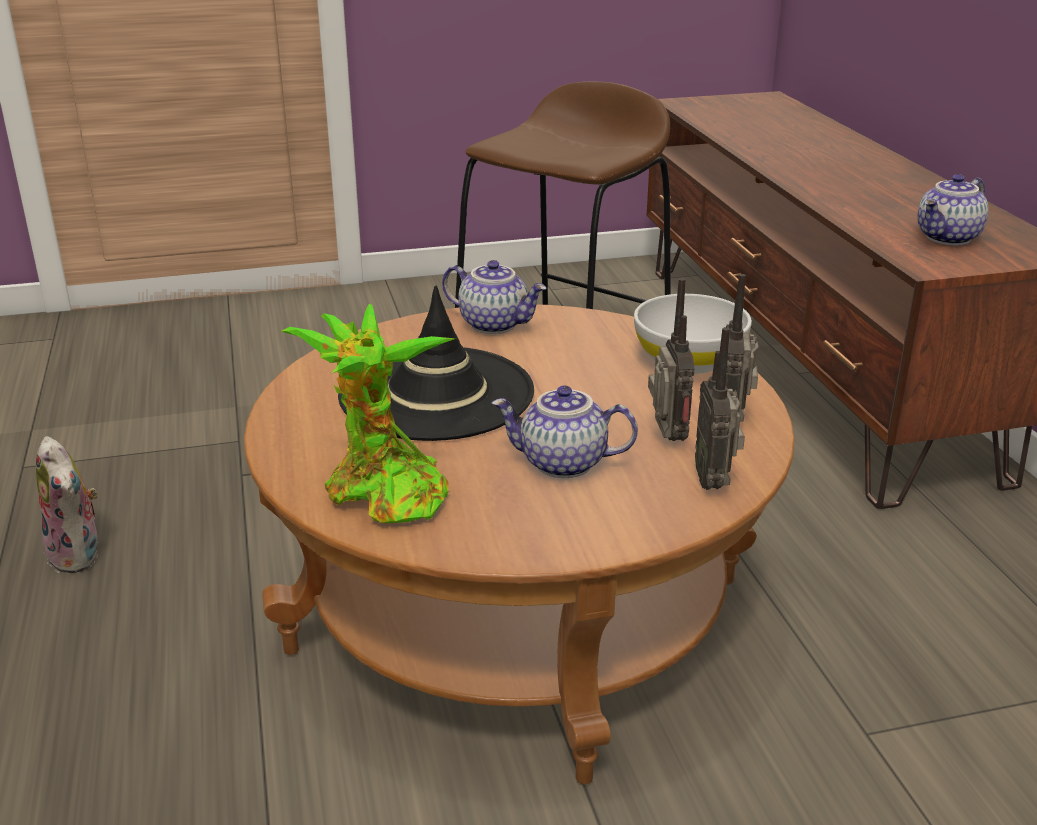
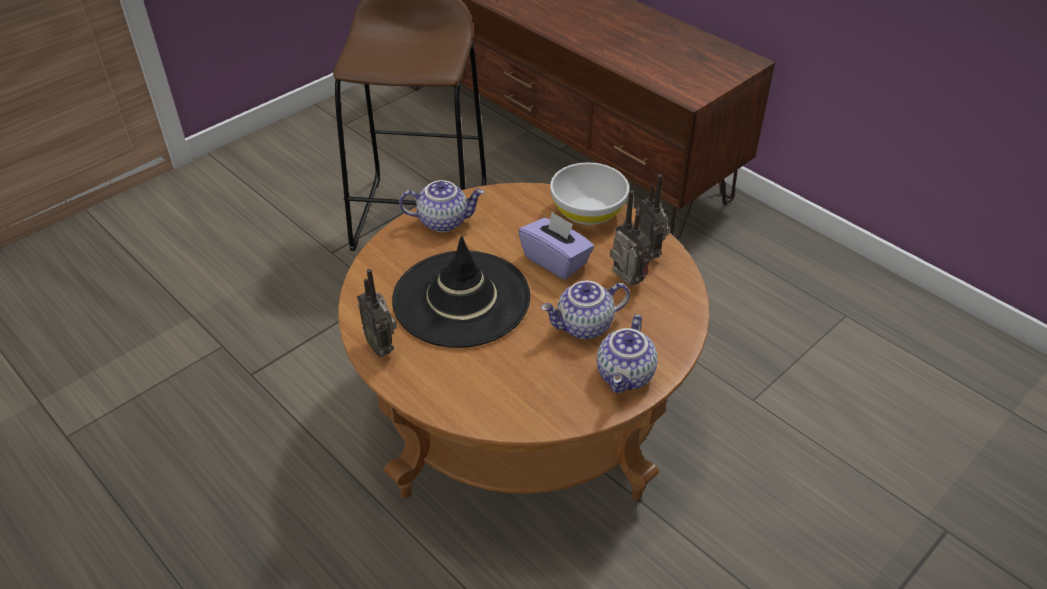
camera: 30 degrees left, 15 degrees up
plush toy [36,436,98,573] -> none
potted plant [281,304,456,523] -> none
radio [695,327,745,490] -> radio moved to [357,269,397,357]
teapot [917,174,988,245] -> teapot moved to [597,314,658,393]
none -> purple tissue box [518,211,594,280]

